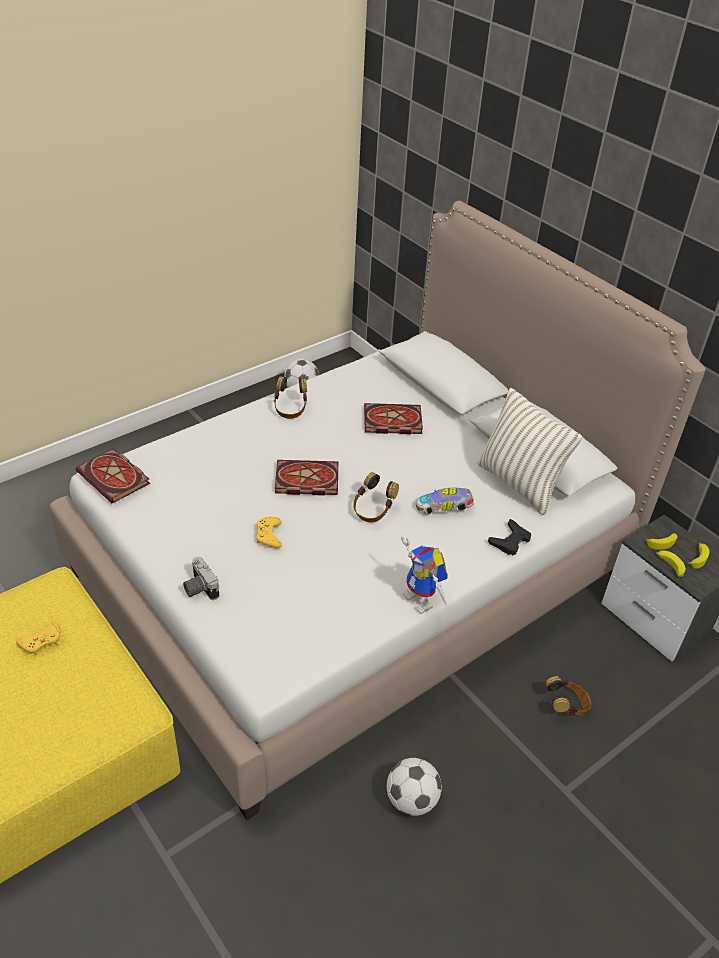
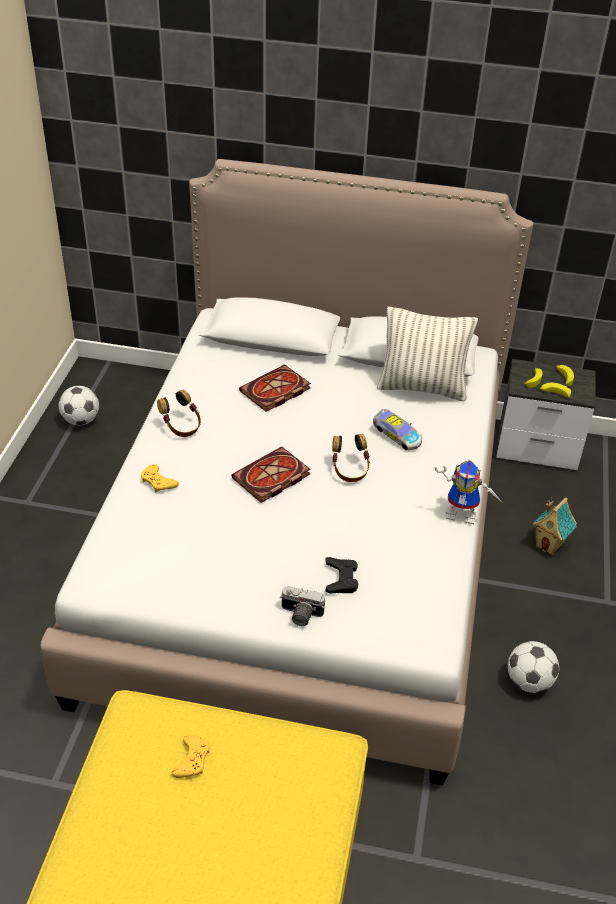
camera: 40 degrees left, 0 degrees up
book [76,448,150,504] -> none
yellow game controller [256,517,282,549] -> yellow game controller moved to [141,464,179,492]
toy car [416,488,474,515] -> toy car turned 90 degrees counterclockwise [373,409,422,450]
black game controller [488,519,531,556] -> black game controller moved to [325,557,358,594]
headphones [545,676,591,715] -> toy house [533,497,577,555]

